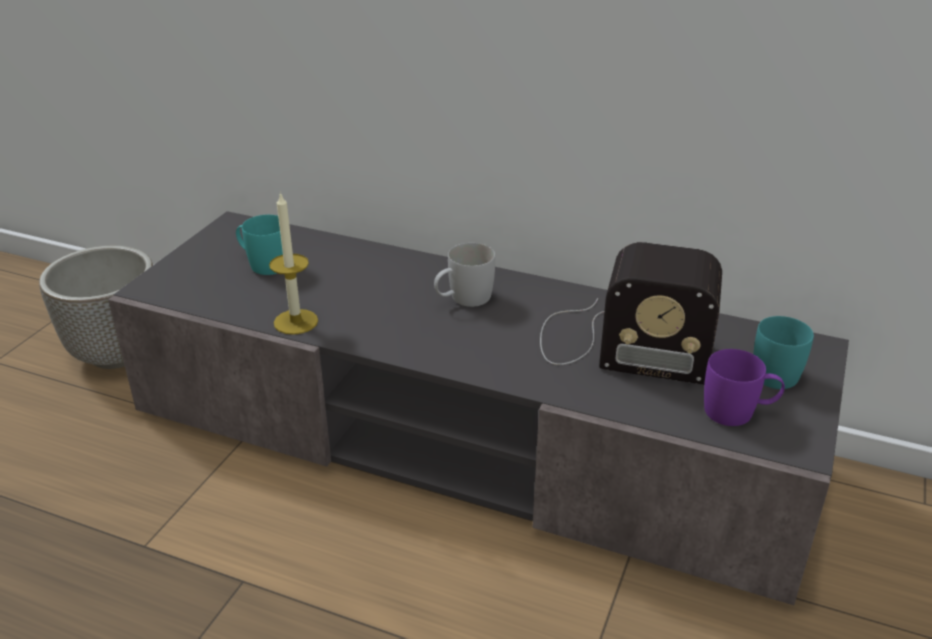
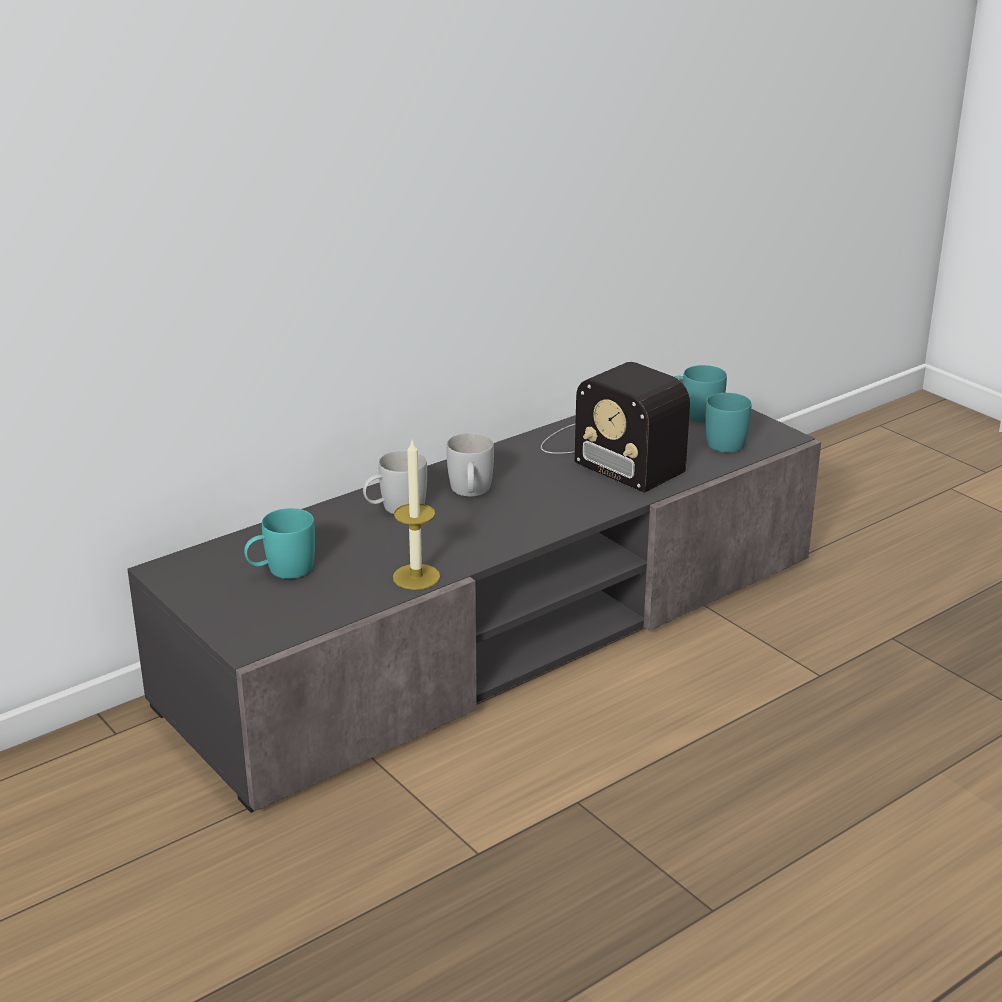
camera: 60 degrees left, 5 degrees down
planter [39,246,153,369] -> none
radio [540,242,722,385] -> radio turned 90 degrees clockwise [541,362,690,493]
purple mug [704,349,785,426] -> turquoise mug [705,393,752,453]
none -> white mug [363,450,427,514]

